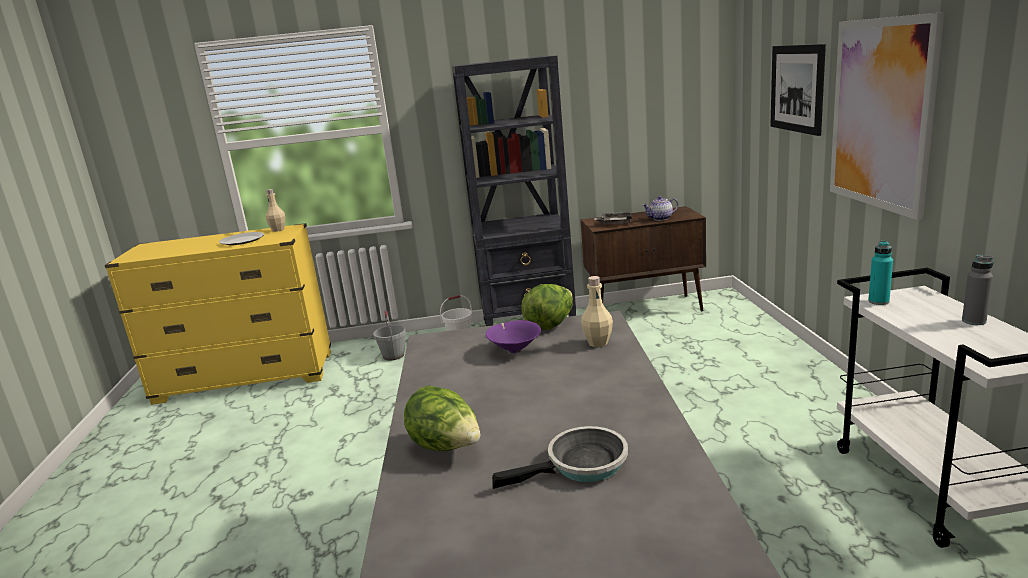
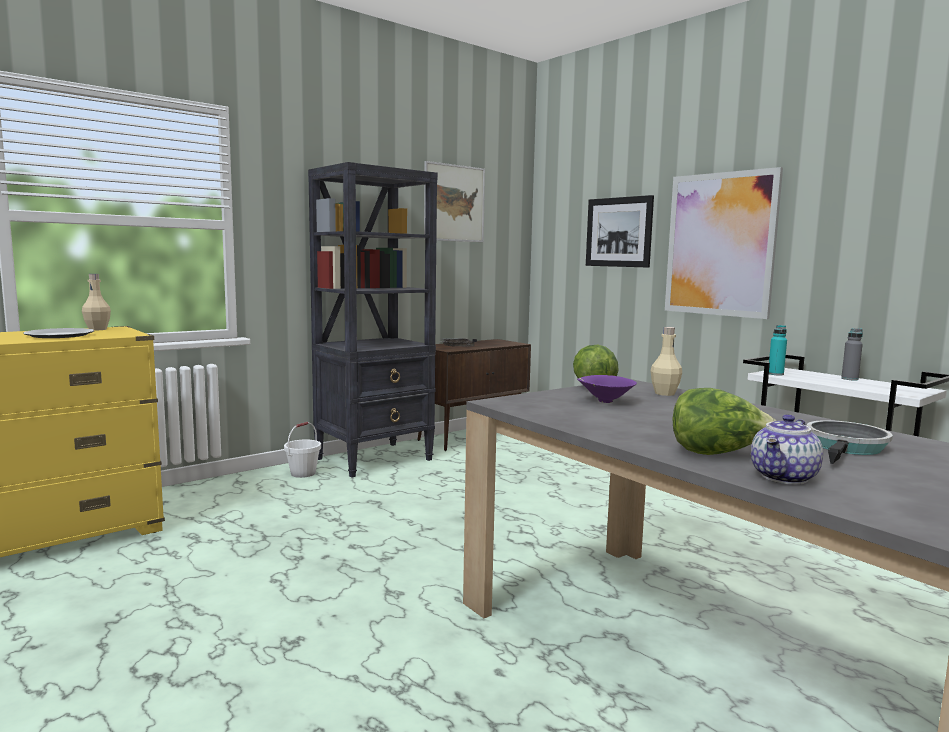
camera: 35 degrees left, 10 degrees down
grey bucket [373,311,406,361] -> none
teapot [643,196,678,221] -> teapot moved to [751,414,823,485]
none -> picture [424,161,485,242]

